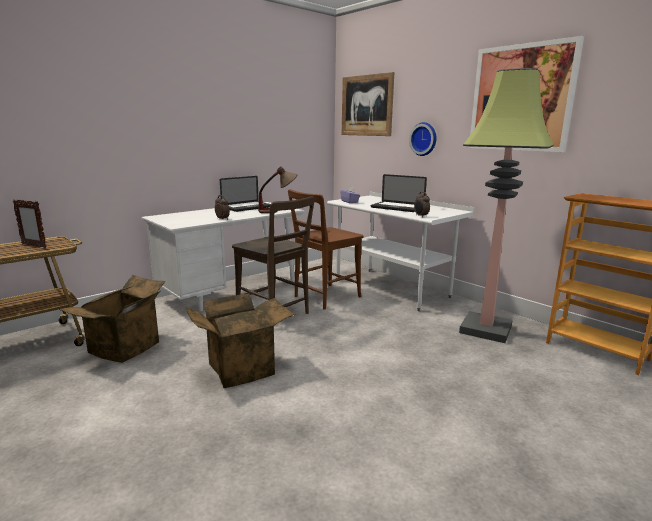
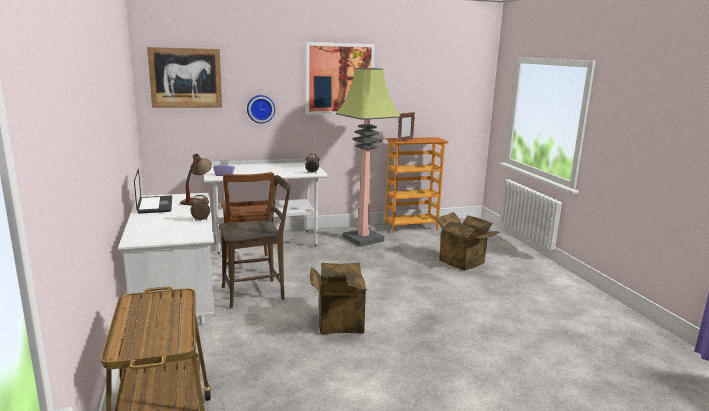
camera: 65 degrees left, 0 degrees up
picture frame [12,199,47,248] -> picture frame moved to [398,112,415,142]
cardboard box [59,275,166,363] -> cardboard box moved to [433,212,500,271]
laptop [371,174,427,212] -> none

